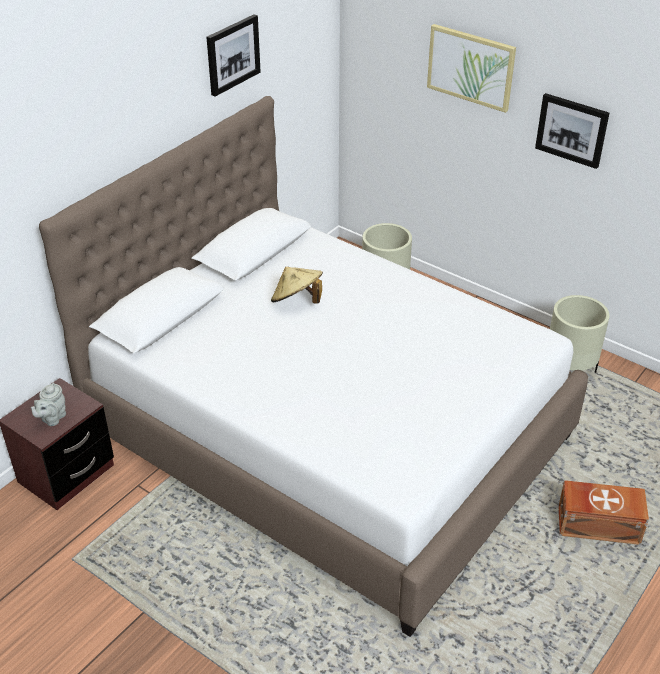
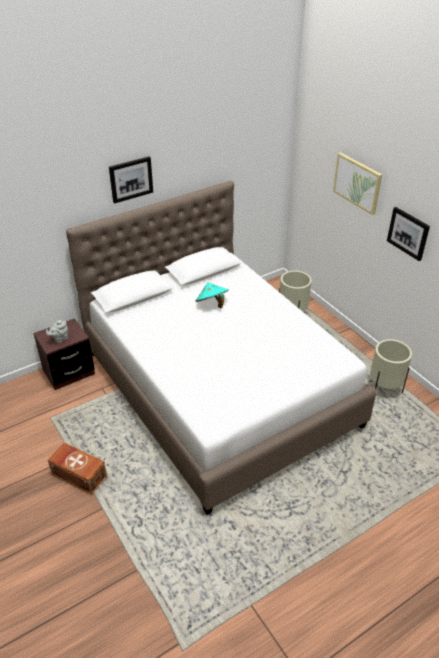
camera: 20 degrees right, 0 degrees up
picture [207,14,261,97] -> picture moved to [109,156,153,204]
beige hat [271,267,323,304] -> turquoise hat [196,282,229,308]
brown storage box [559,480,649,545] -> brown storage box moved to [48,442,107,495]

